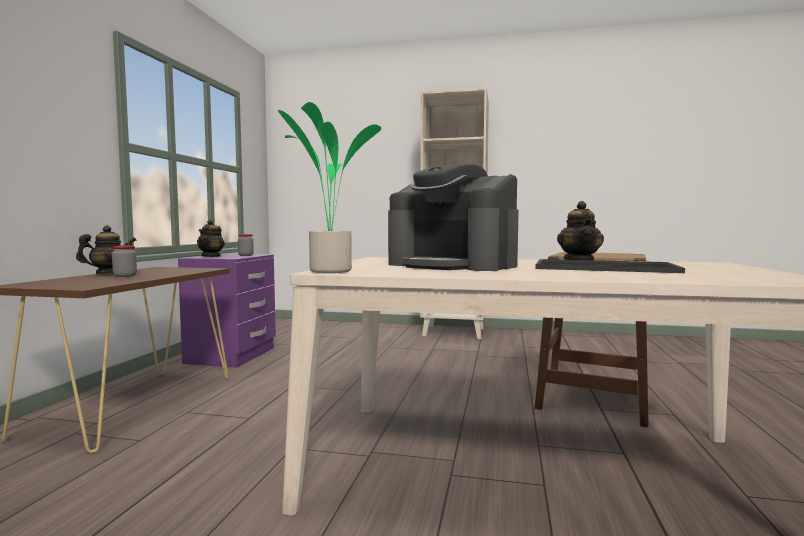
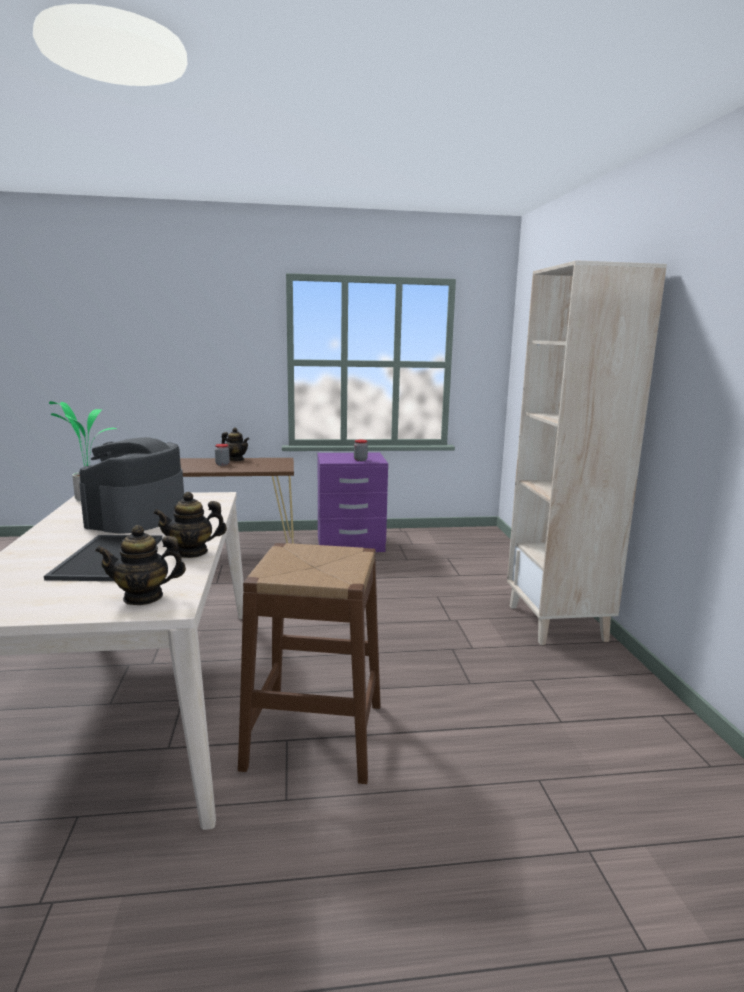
camera: 70 degrees right, 10 degrees up
teapot [197,220,225,257] -> teapot moved to [95,525,186,605]

